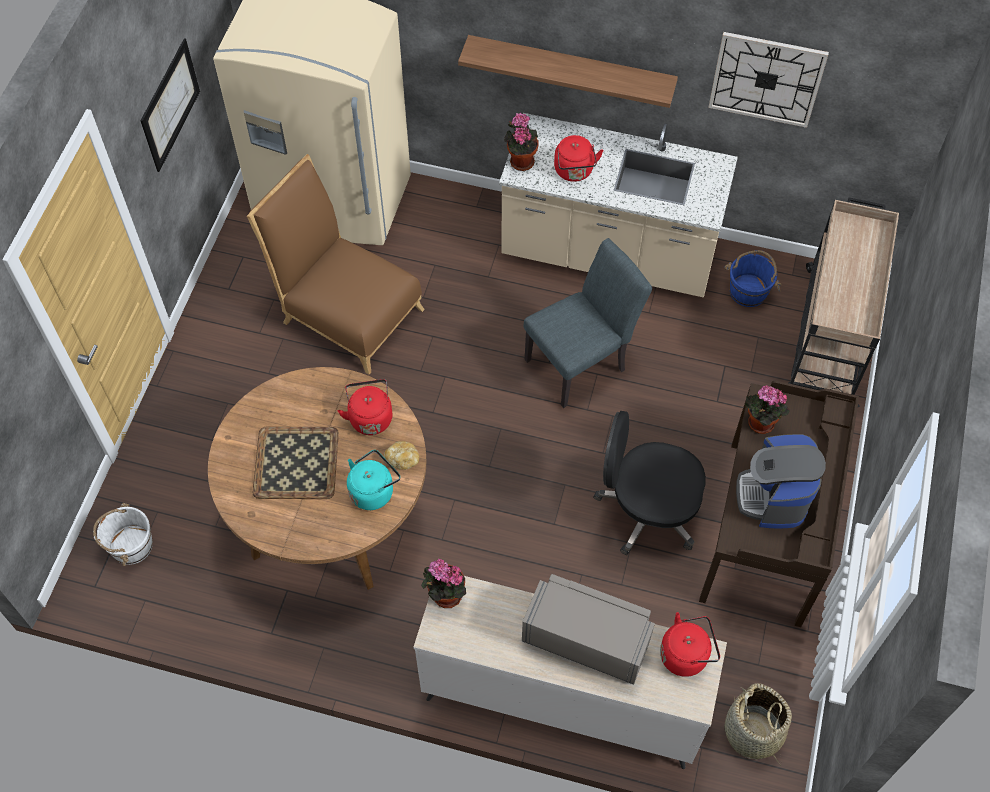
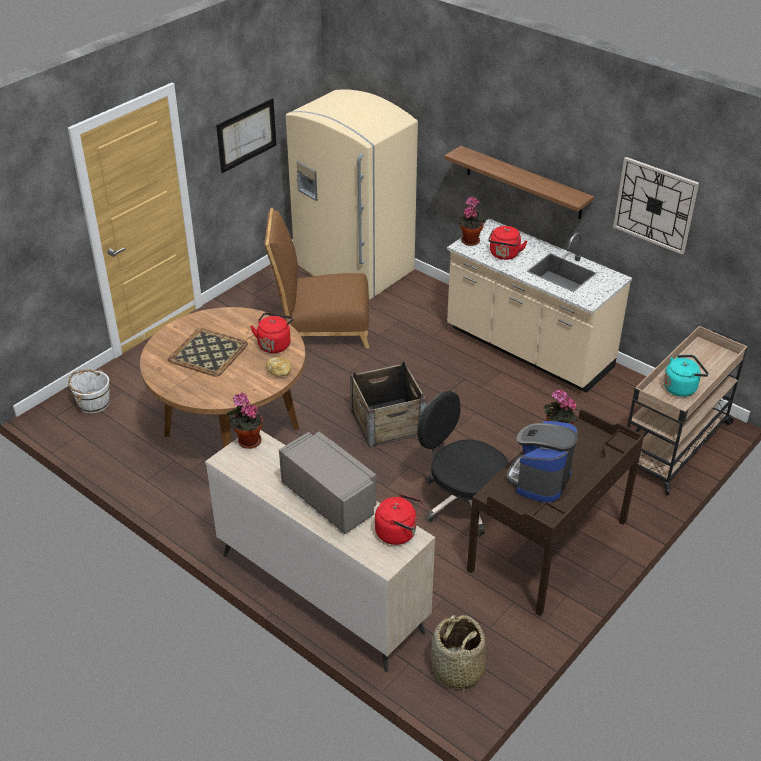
camera: 25 degrees right, 20 degrees down
brown chair [247,154,425,374] -> brown chair turned 60 degrees counterclockwise [264,208,369,348]
turquoise kettle [347,450,400,510] -> turquoise kettle moved to [664,355,709,397]
grey chair [524,238,652,408] -> none
blue bucket [724,250,782,307] -> none
none -> crate [350,362,426,447]

